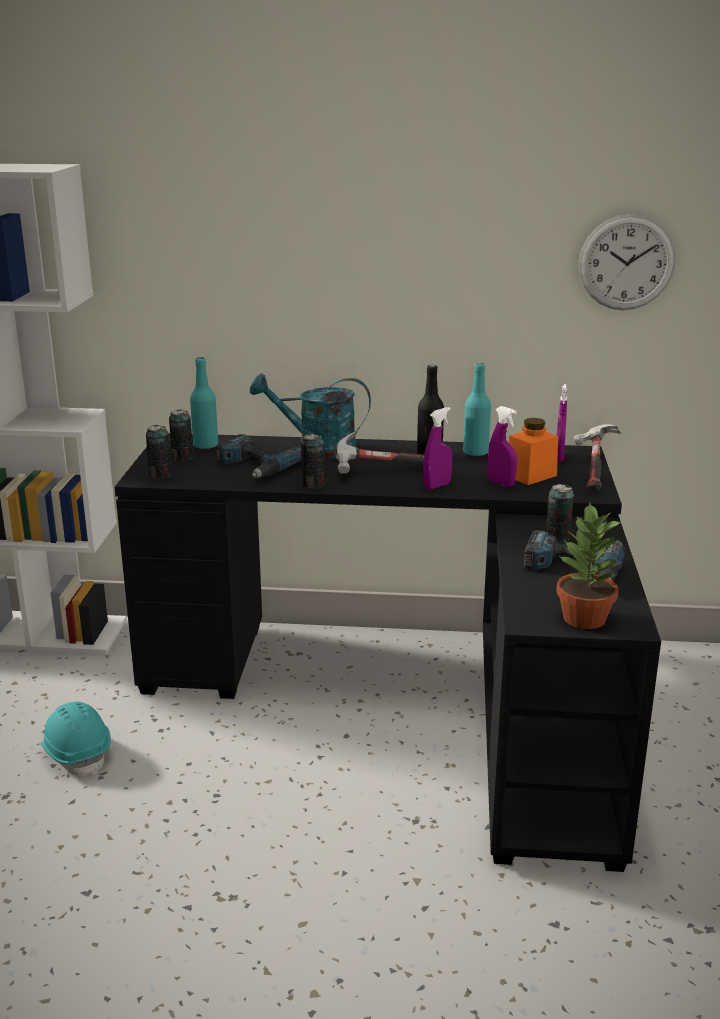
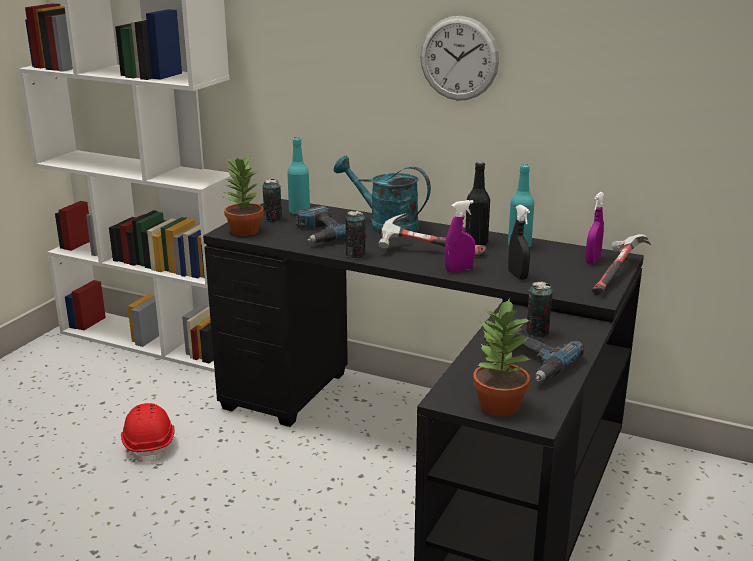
camera: 20 degrees right, 0 degrees up
turquoise hard hat [41,702,111,776] -> red hard hat [121,403,175,464]
can [146,425,172,479] -> potted plant [224,154,263,236]
purple spray bottle [488,406,517,487] -> black spray bottle [508,205,530,280]
orange jar [509,418,558,485] -> none
wall clock [579,214,675,310] -> wall clock moved to [420,16,499,101]

